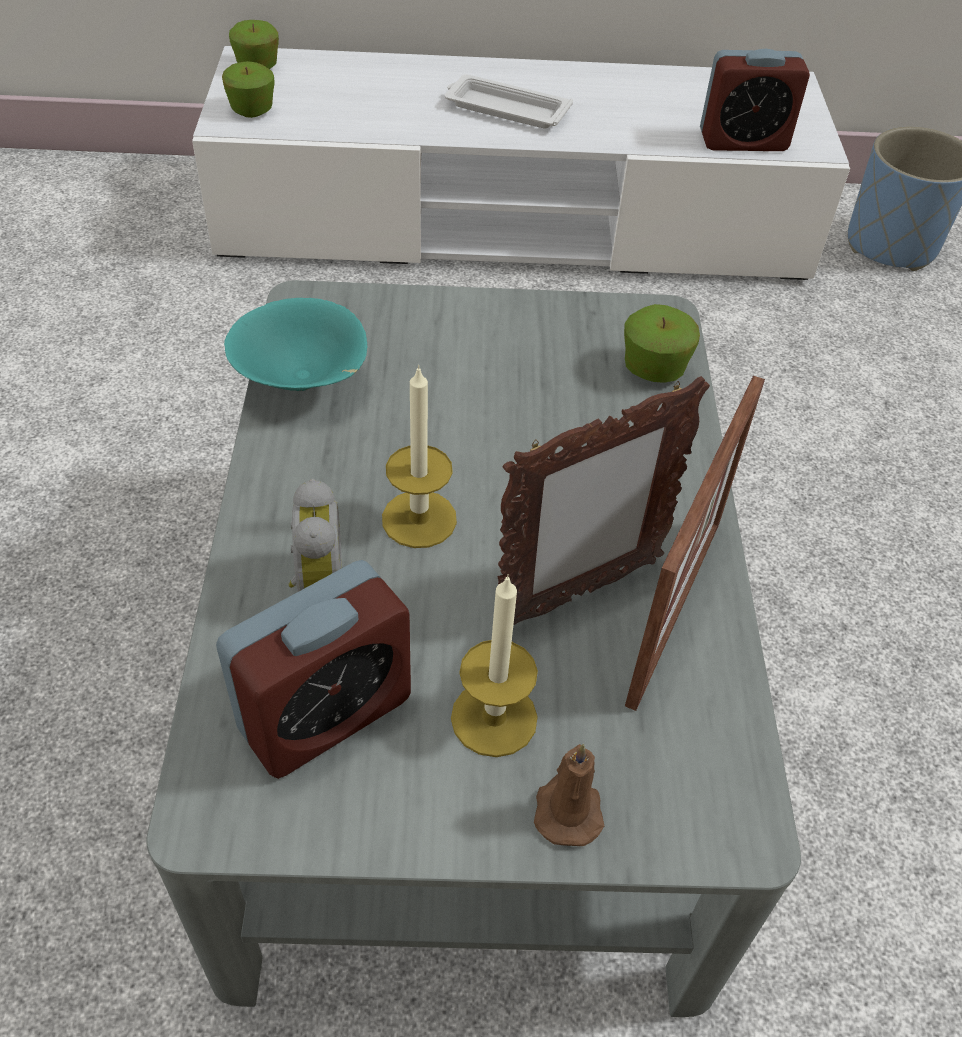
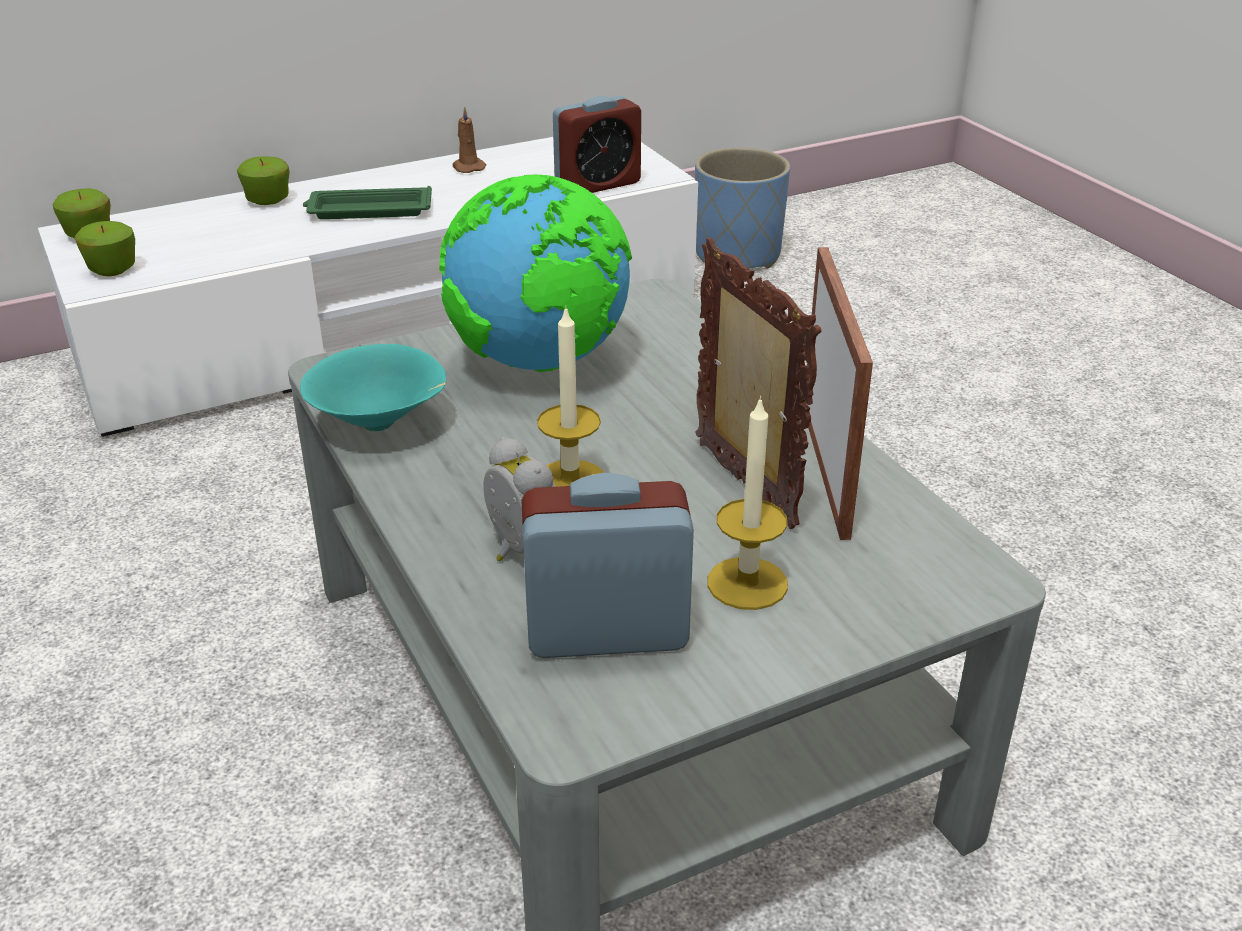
camera: 25 degrees left, 15 degrees down
alarm clock [216,560,411,779] -> alarm clock turned 120 degrees counterclockwise [521,473,694,658]
white tray [445,74,573,129] -> green tray [303,186,432,219]
picture frame [497,376,710,625] -> picture frame turned 60 degrees counterclockwise [695,237,822,529]
brown candle [534,744,604,846] -> brown candle moved to [453,106,486,173]
apple [624,304,700,383] -> apple moved to [237,156,290,205]
none -> globe [439,175,632,372]

